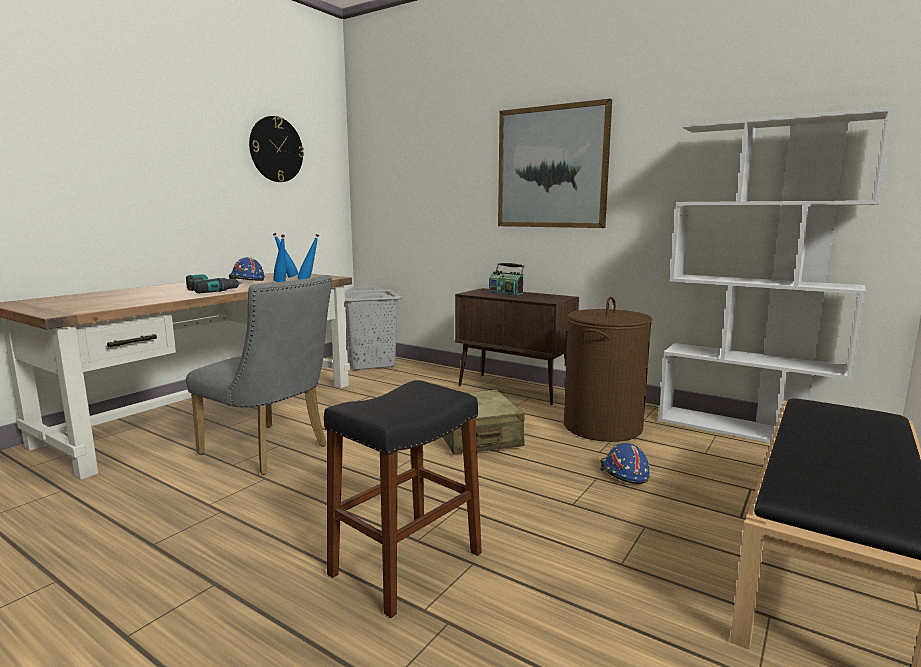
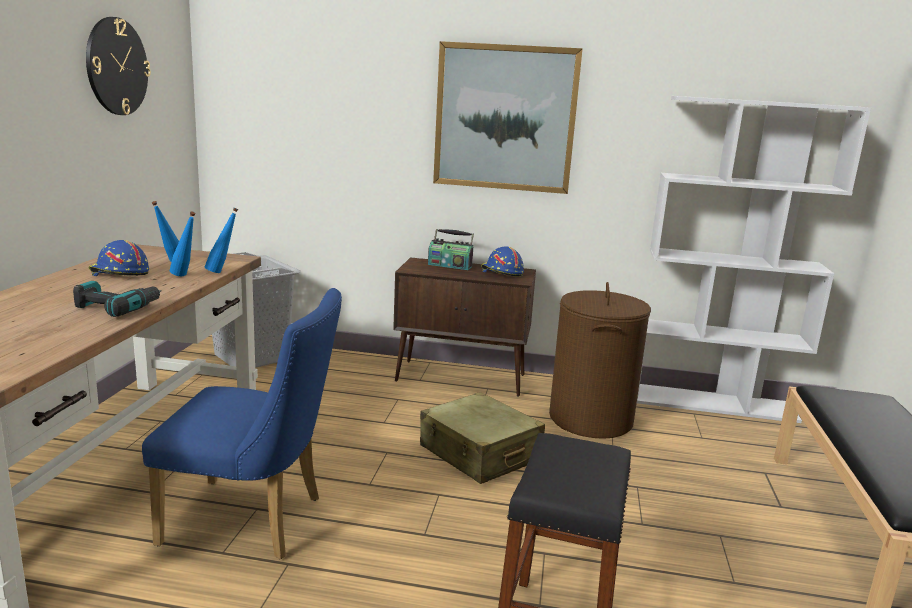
camera: 25 degrees left, 5 degrees up
grey chair [186,275,332,475] -> blue chair [142,288,342,559]
blue hard hat [600,443,650,484] -> blue hard hat moved to [481,246,524,276]

